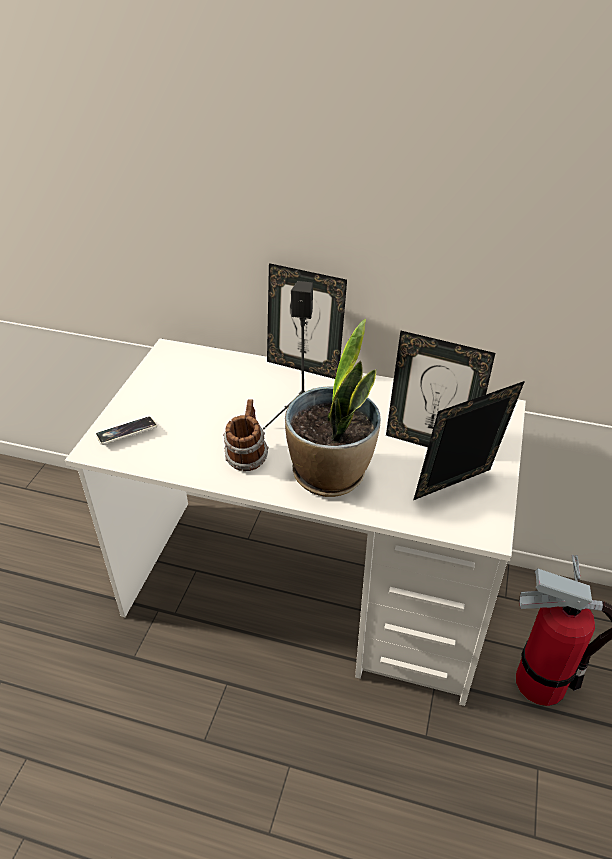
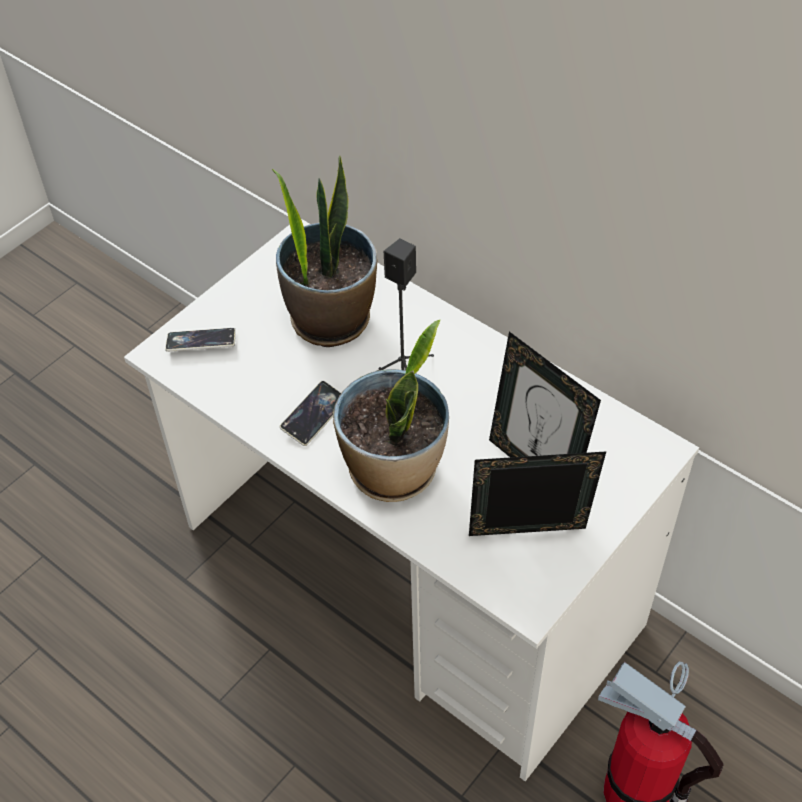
camera: 25 degrees right, 10 degrees up
mug [223,399,269,471] -> phone [280,381,341,446]
picture frame [267,263,347,379] -> none
none -> potted plant [271,156,377,347]

